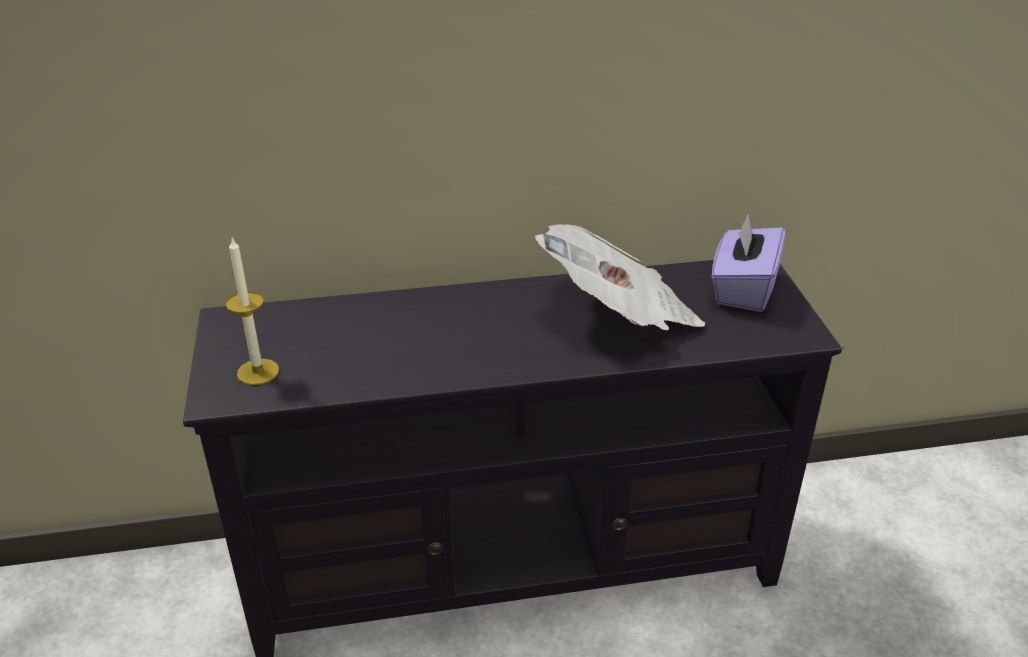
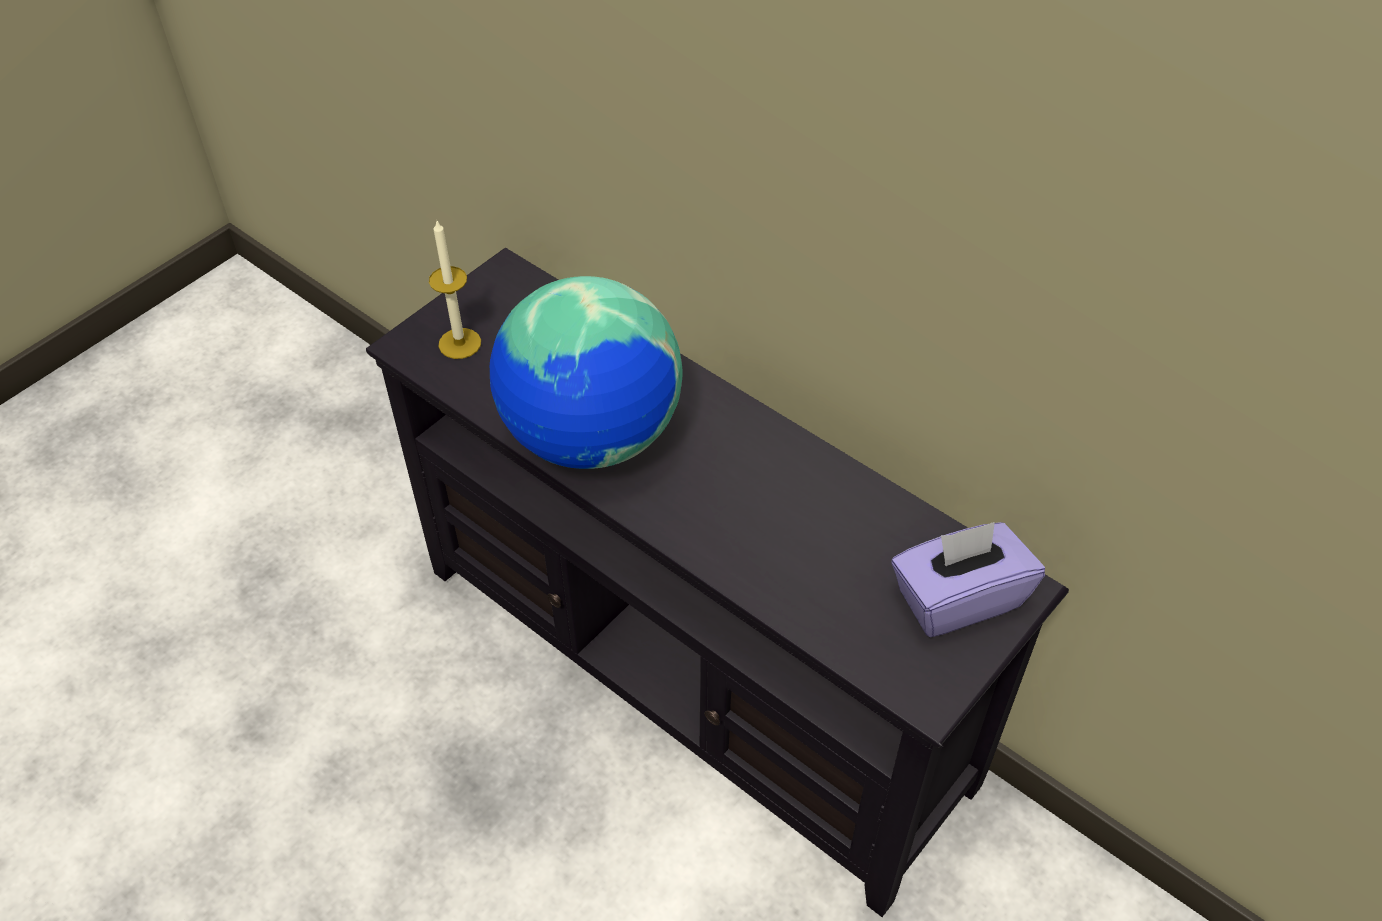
camera: 50 degrees right, 15 degrees up
newspaper [535,224,705,331] -> none
none -> globe [490,276,683,469]

